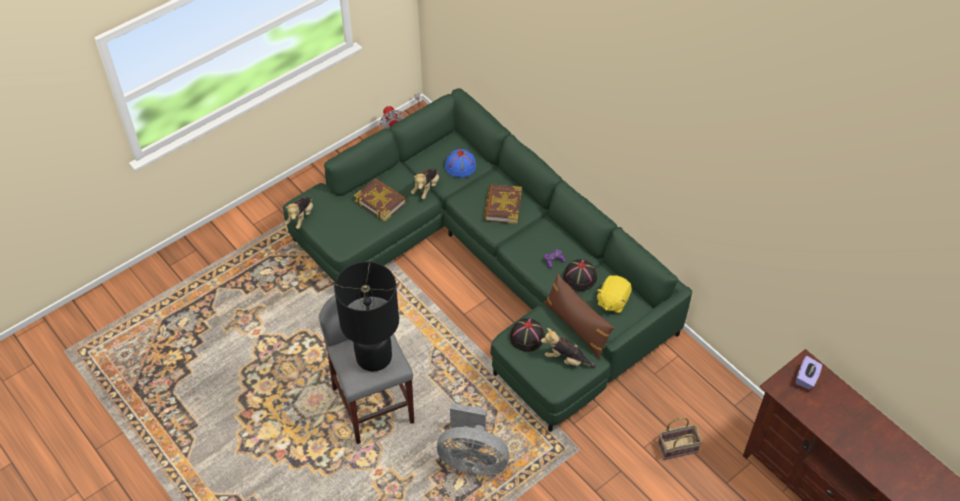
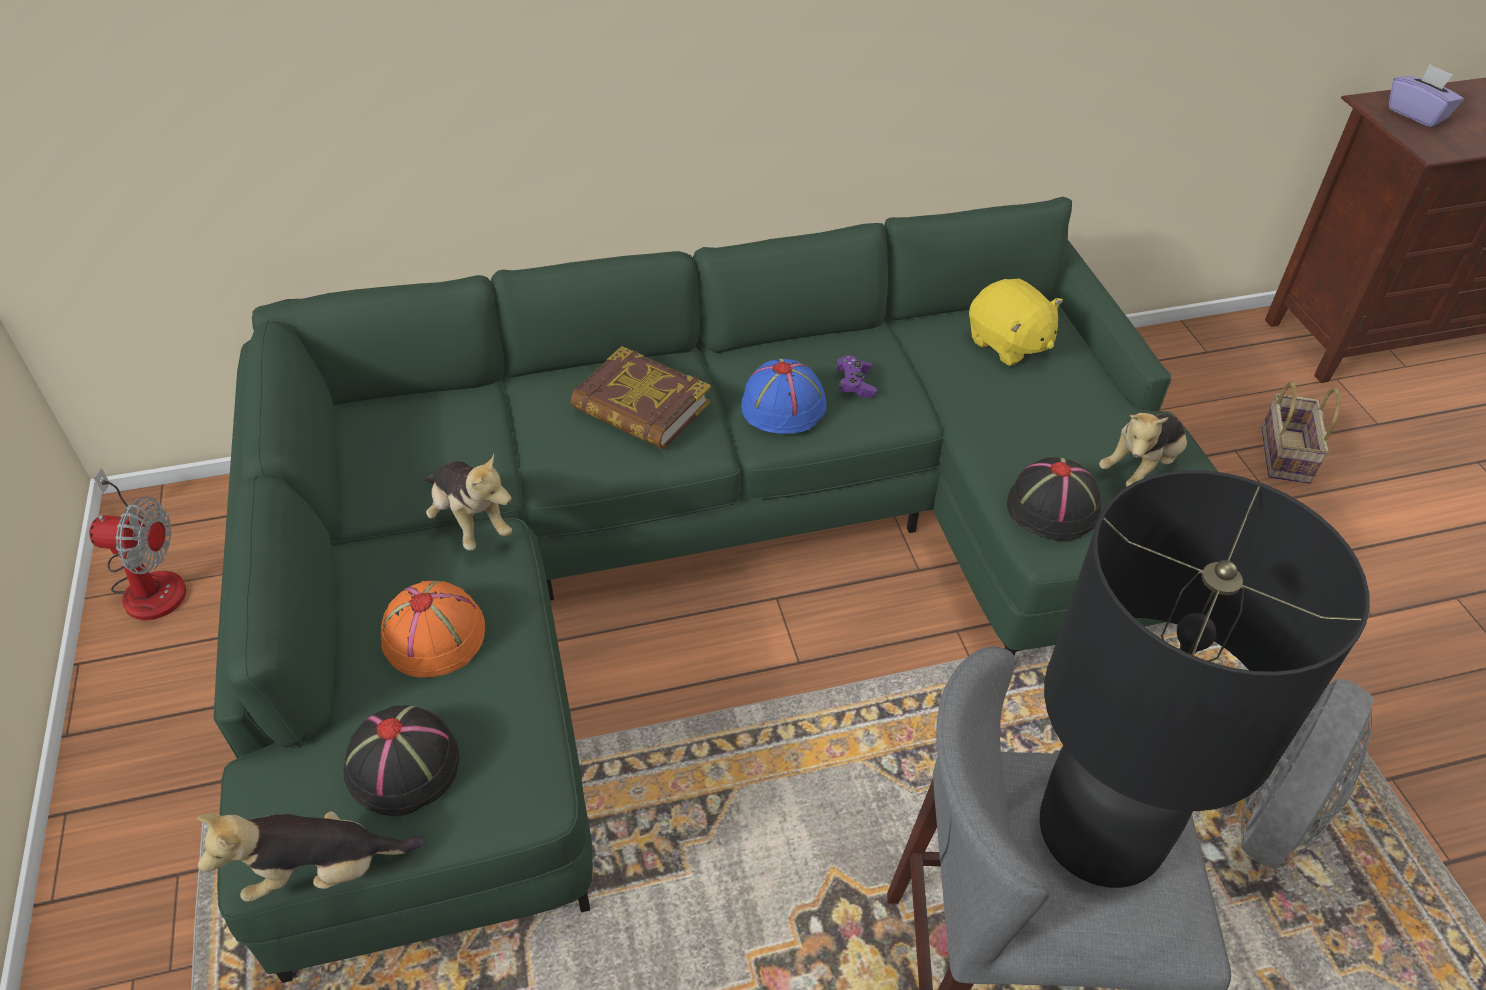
camera: 65 degrees left, 5 degrees down
plush toy [285,197,313,229] -> plush toy turned 120 degrees clockwise [197,811,423,902]
book [354,178,407,222] -> orange hat [381,581,485,678]
blue hat [445,149,476,178] -> blue hat moved to [741,359,827,434]
brown pillow [543,273,614,359] -> none
black hat [563,259,597,291] -> black hat moved to [343,705,459,816]

